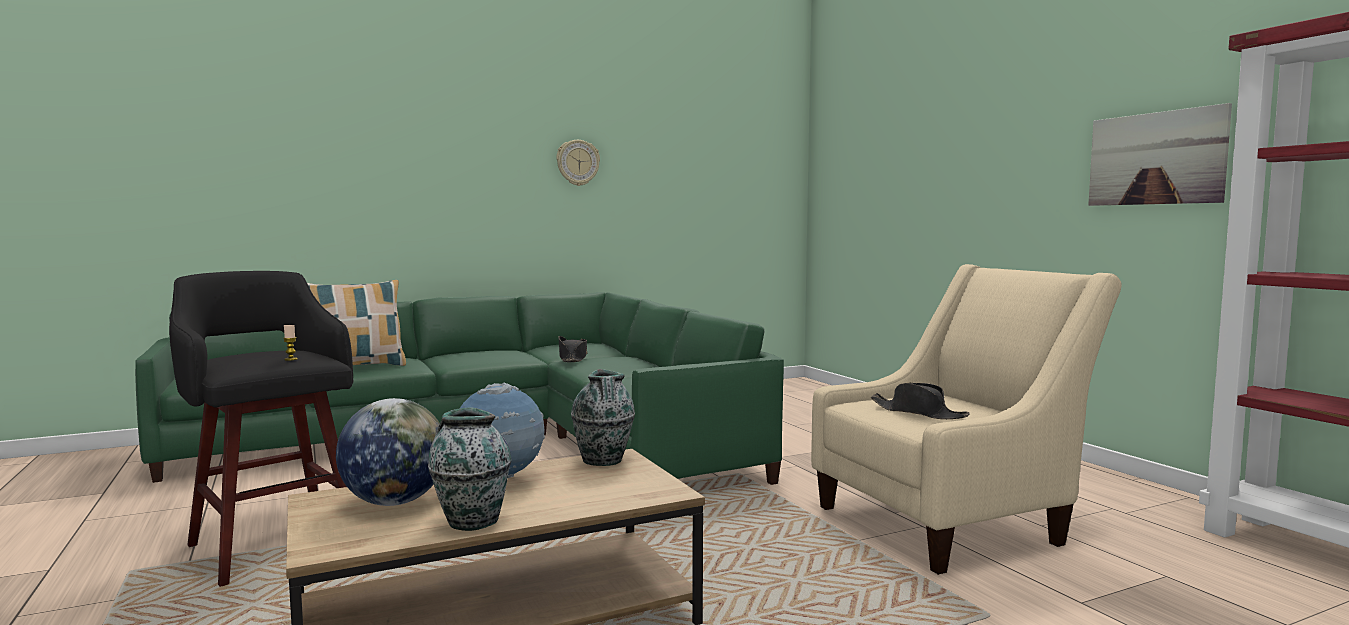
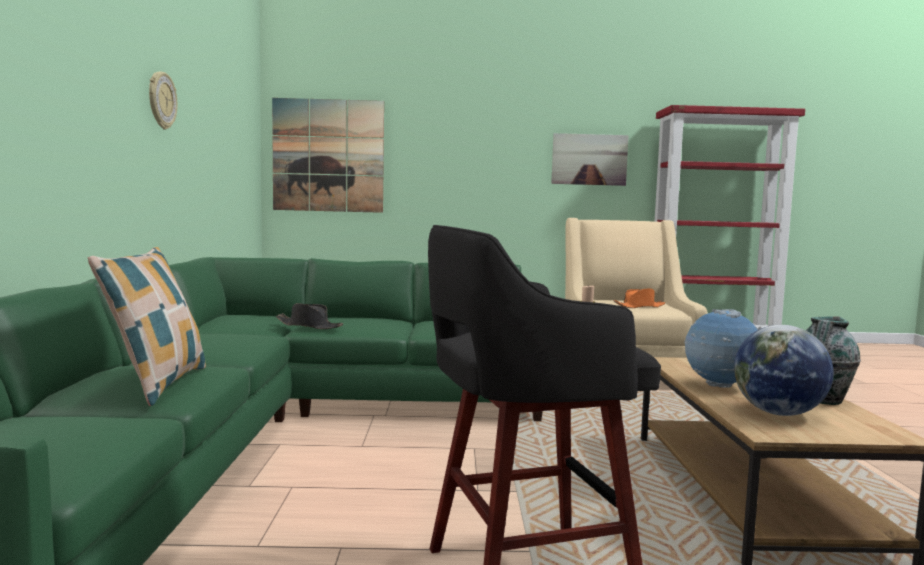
camera: 65 degrees left, 0 degrees up
vase [571,369,635,466] -> none
black hat [871,383,970,419] -> orange hat [613,288,665,308]
none -> picture [272,98,384,213]

